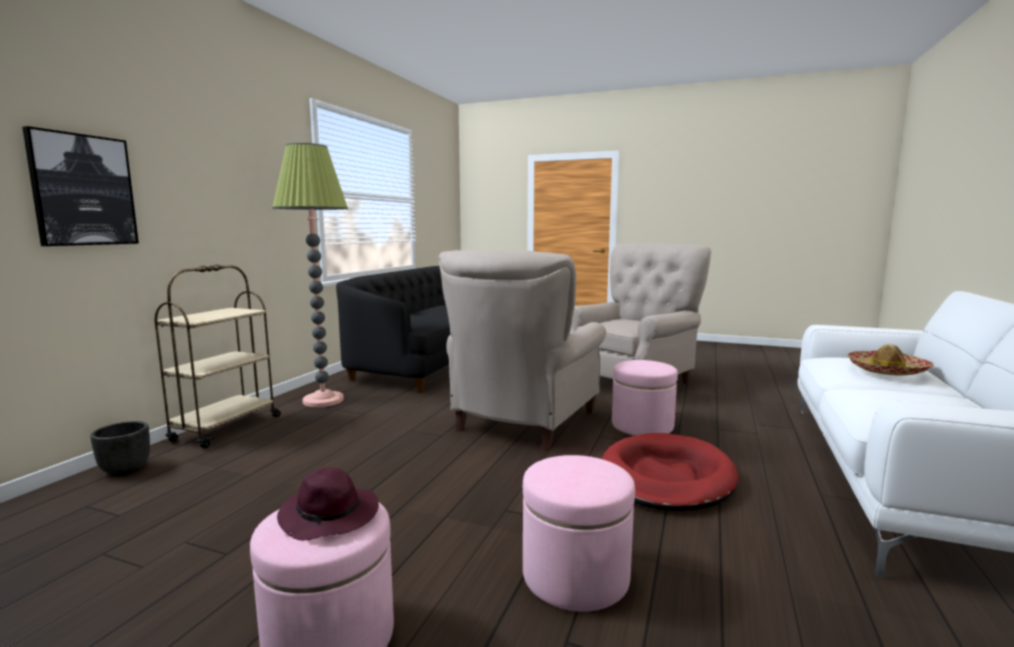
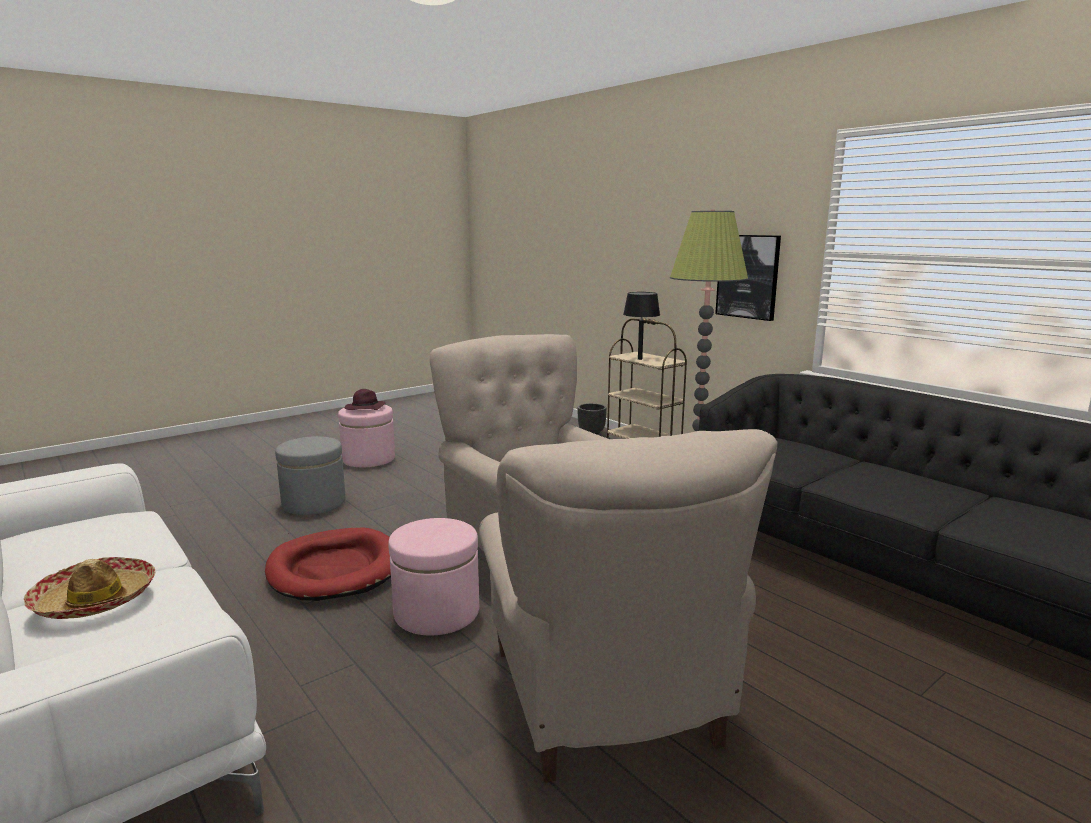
camera: 120 degrees right, 5 degrees up
picture [22,126,139,246] -> picture moved to [715,235,781,321]
pink ottoman [523,455,635,612] -> grey ottoman [275,436,346,515]
none -> black table lamp [623,292,660,360]

